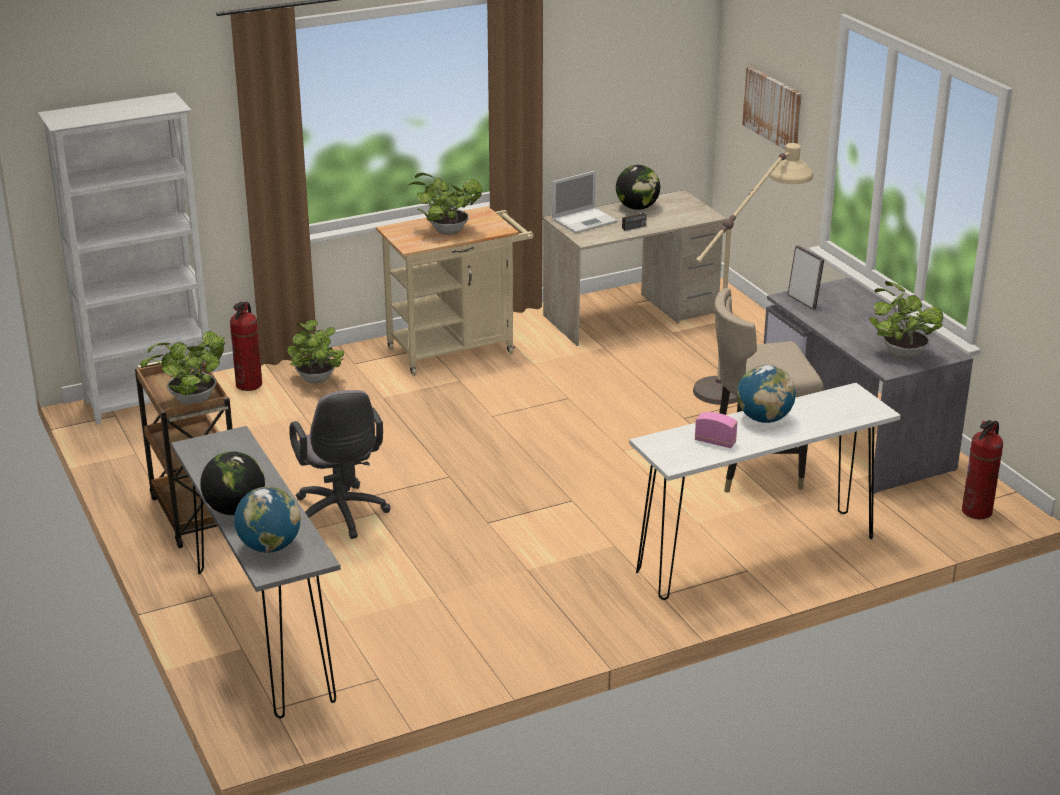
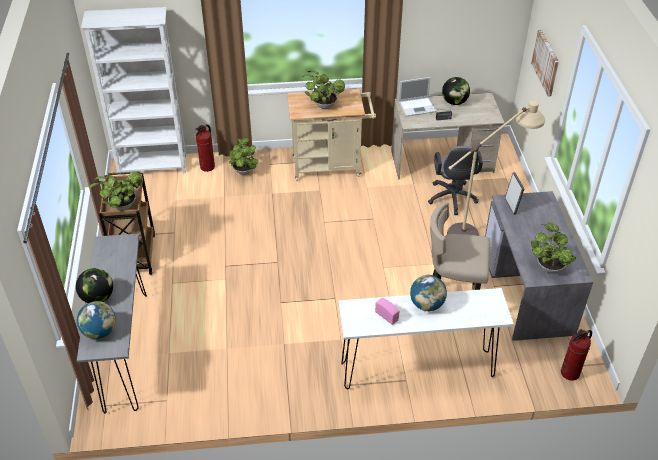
camera: 20 degrees right, 15 degrees up
grey office chair [289,390,391,539] -> grey office chair moved to [428,146,483,215]

